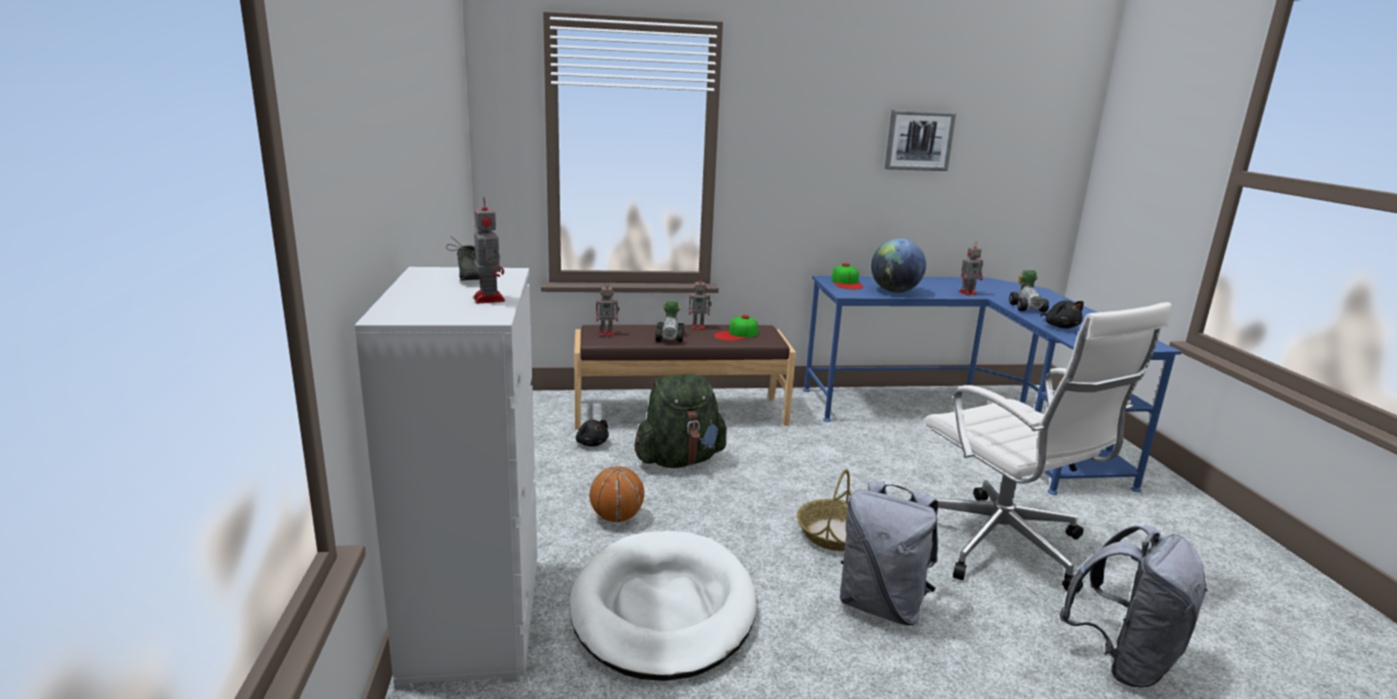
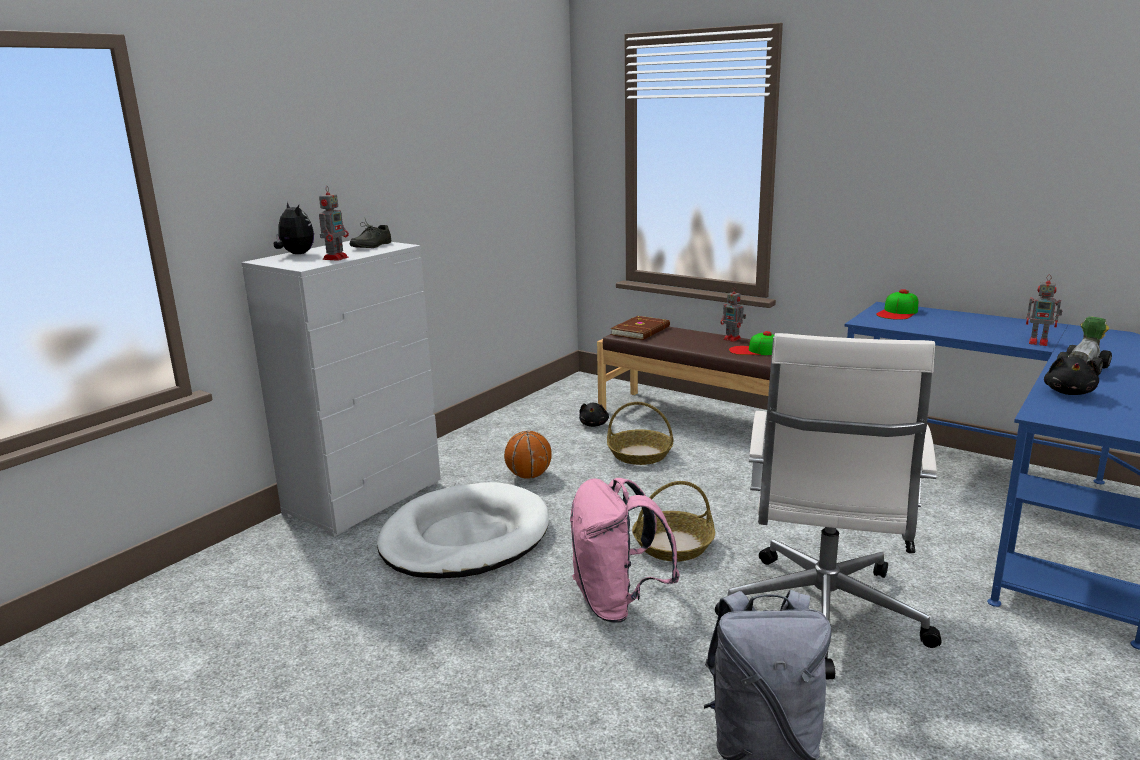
camera: 45 degrees right, 0 degrees up
toy robot [596,281,619,336] -> brown book [611,316,670,340]
green backpack [634,374,727,468] -> basket [607,402,674,465]
toy car [655,301,684,343] -> none
grey backpack [840,481,938,625] -> pink backpack [570,478,680,623]
globe [871,239,926,293] -> none
picture [885,110,956,171] -> none
none -> plush toy [274,202,314,254]

